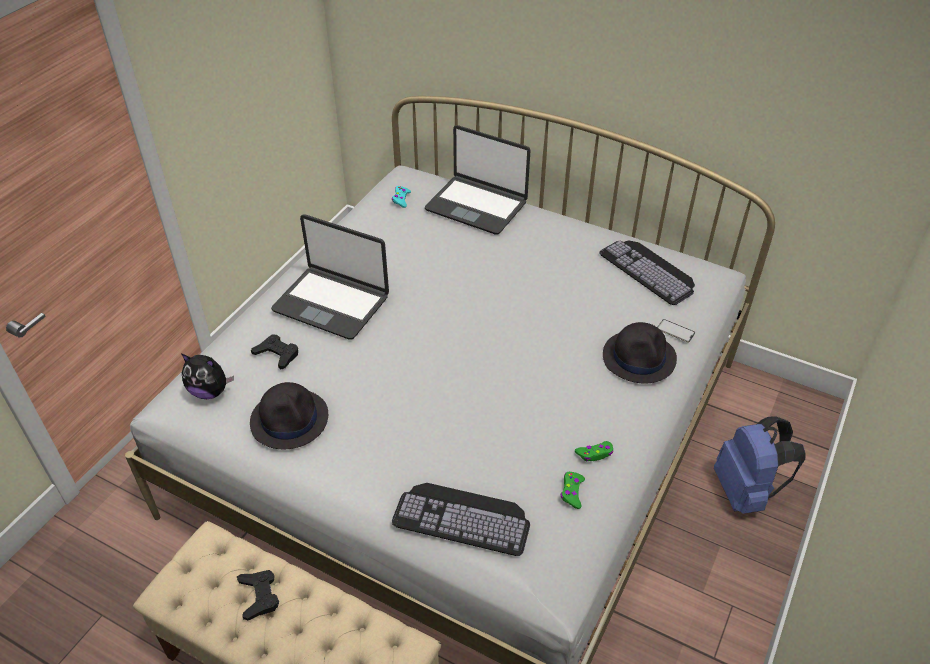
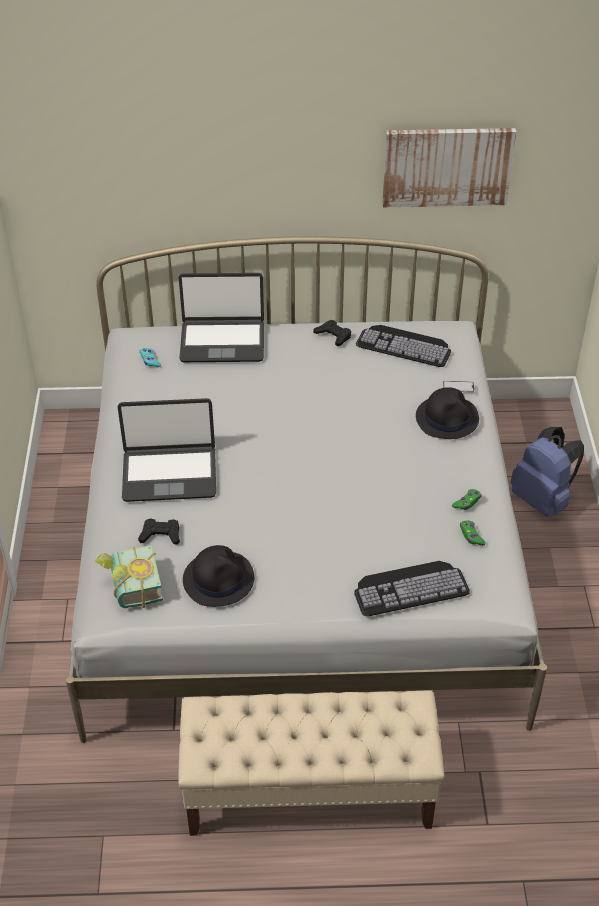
camera: 30 degrees left, 0 degrees up
plush toy [182,354,234,399] -> book [95,545,163,608]
black game controller [237,570,279,620] -> black game controller moved to [314,320,351,346]
none -> picture [382,128,516,207]

